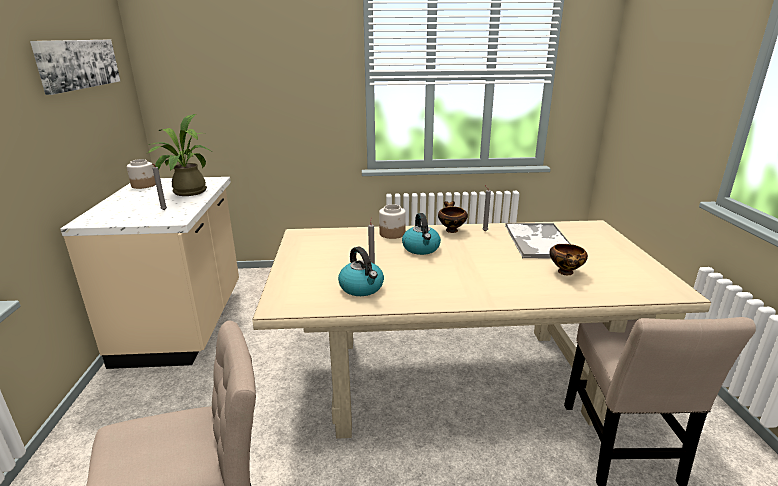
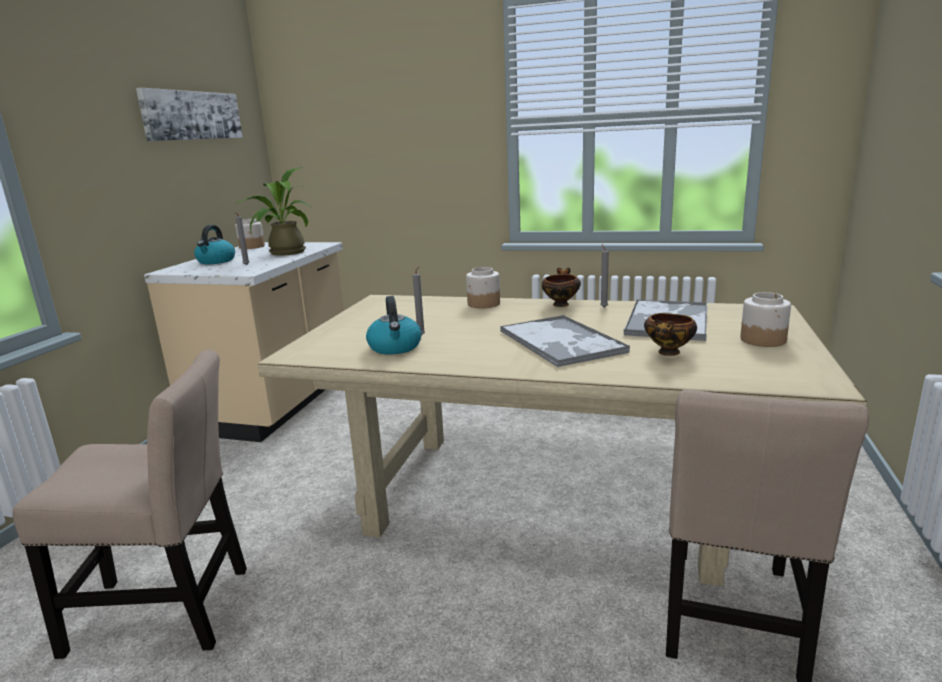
camera: 20 degrees right, 5 degrees down
kettle [402,213,441,255] -> kettle moved to [194,225,235,264]
none -> tray [500,315,630,367]
none -> jar [740,292,791,347]

